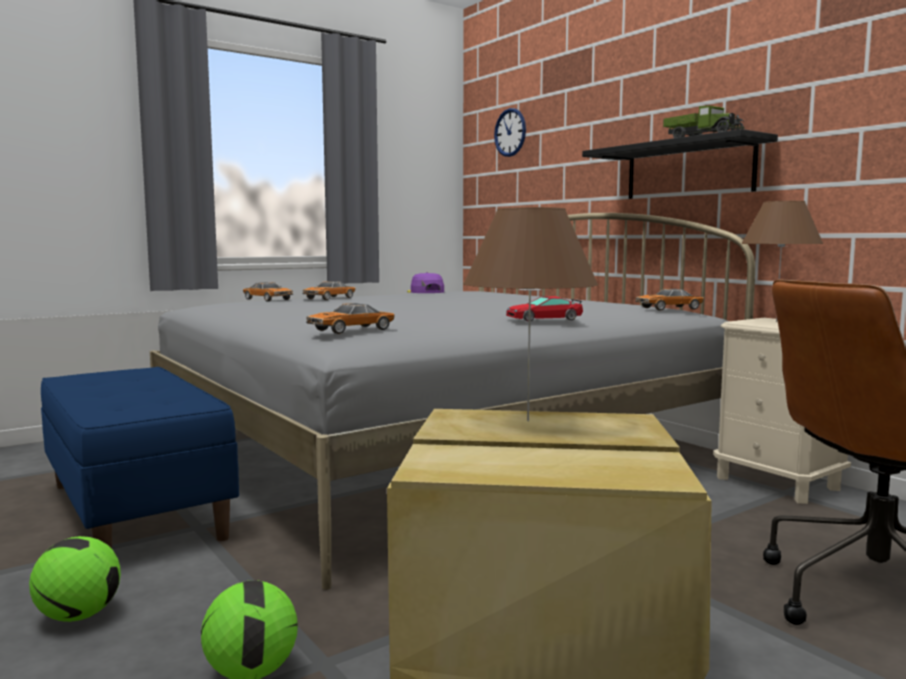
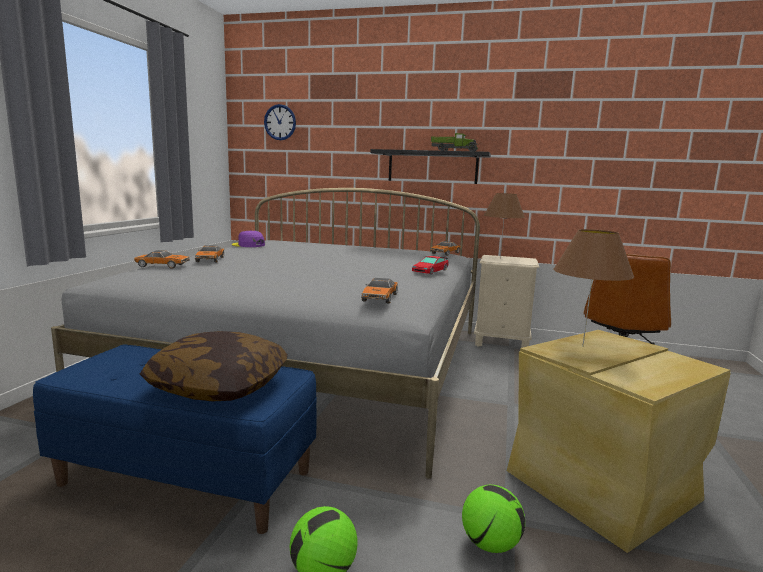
camera: 40 degrees left, 5 degrees up
none -> pillow [140,331,288,401]

